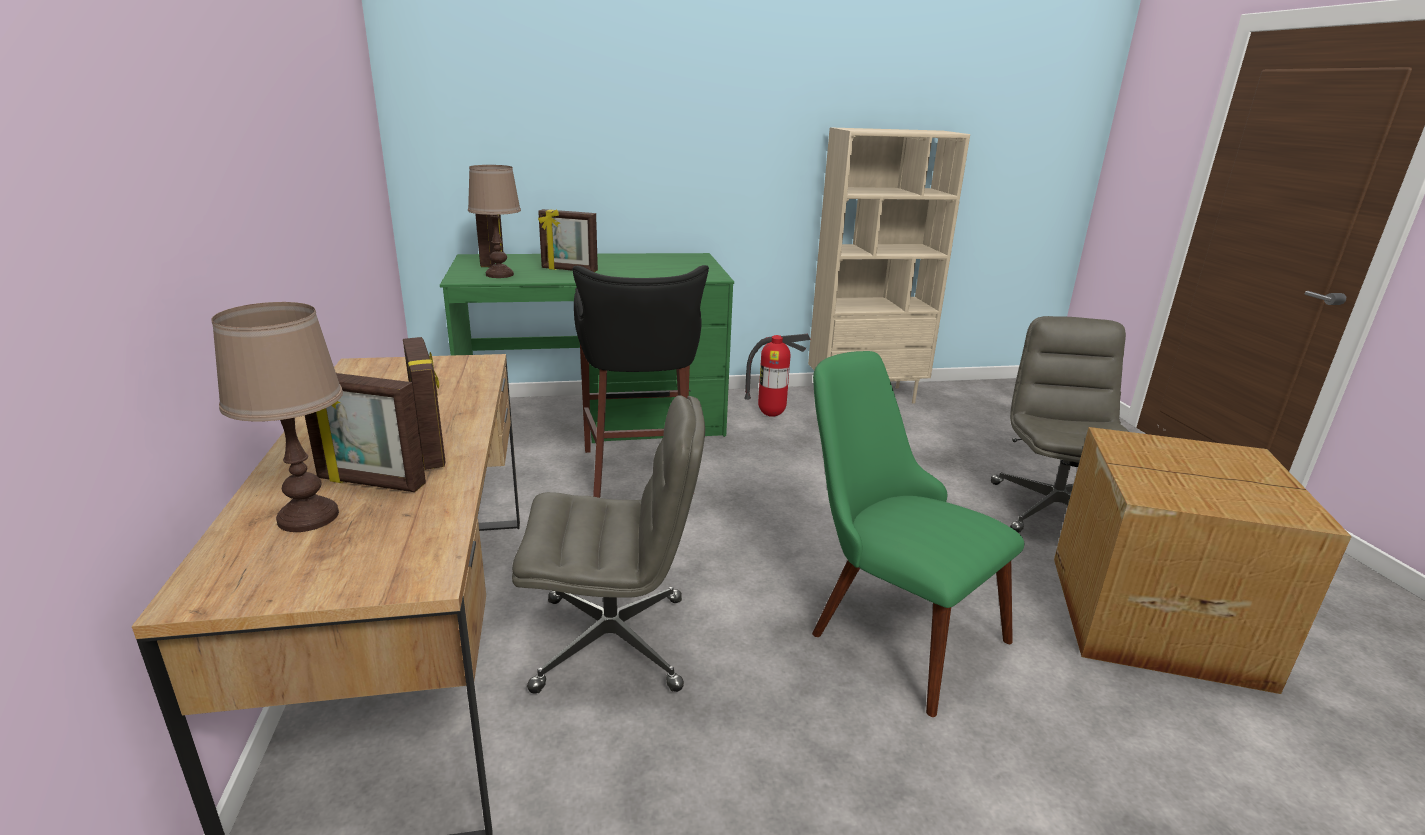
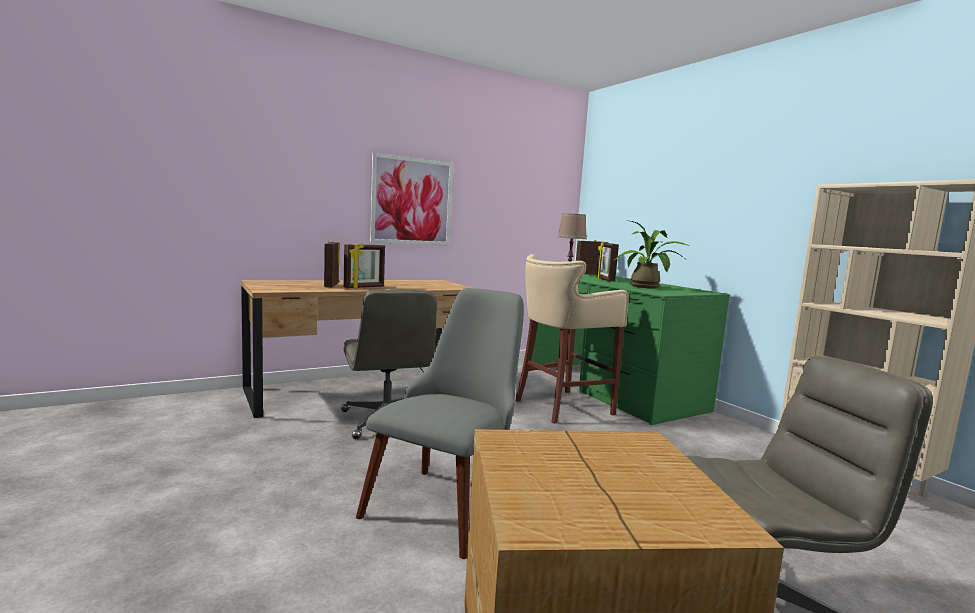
camera: 70 degrees right, 15 degrees down
brown table lamp [212,302,343,532] -> none
black stool [572,265,709,498] -> beige stool [515,254,629,424]
fire extinguisher [744,334,810,417] -> none
green chair [812,351,1024,717] -> grey chair [356,288,524,559]
none -> picture [370,153,453,245]
none -> potted plant [614,220,689,289]

